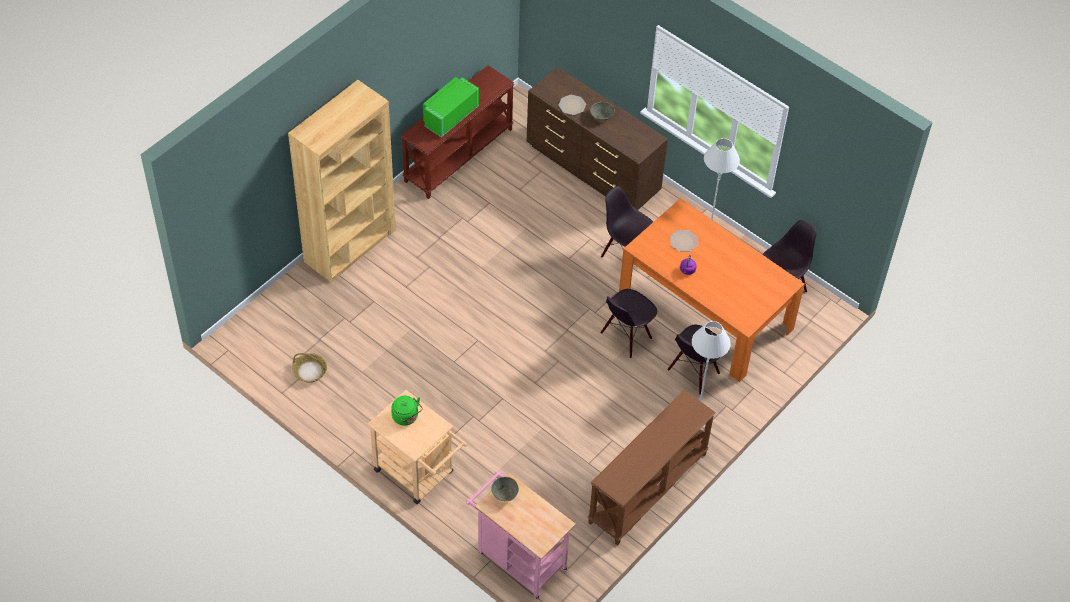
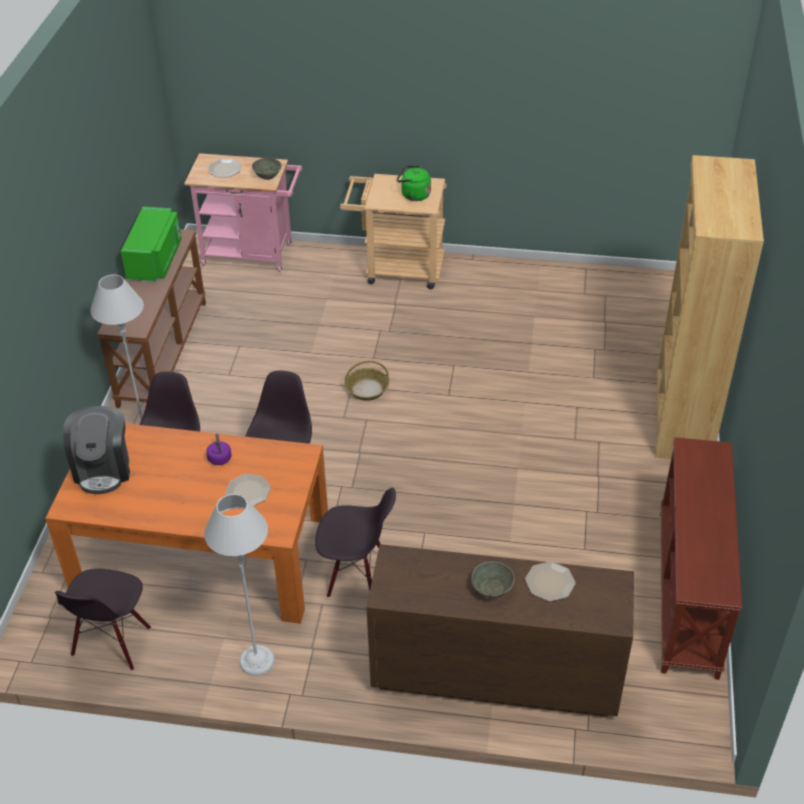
camera: 150 degrees right, 10 degrees down
basket [292,353,327,383] -> basket moved to [345,361,389,401]
green microwave [423,77,479,137] -> green microwave moved to [121,206,182,282]
none -> coffee machine [63,406,130,494]
none -> plate [208,159,241,177]

